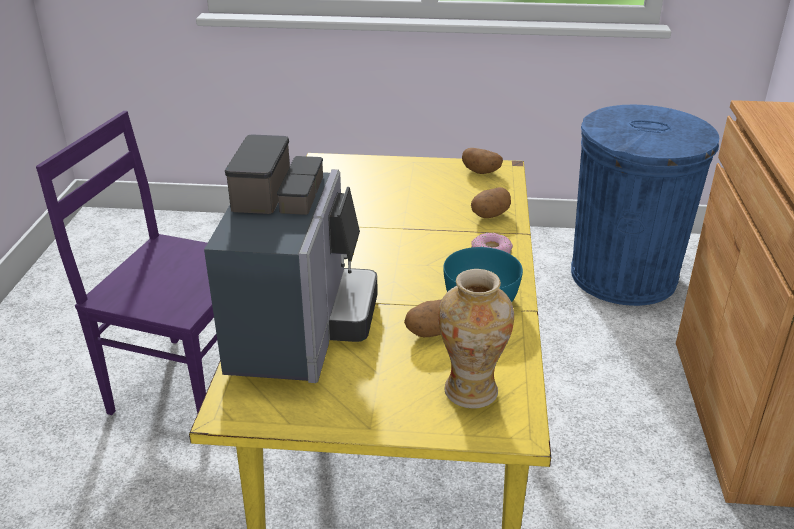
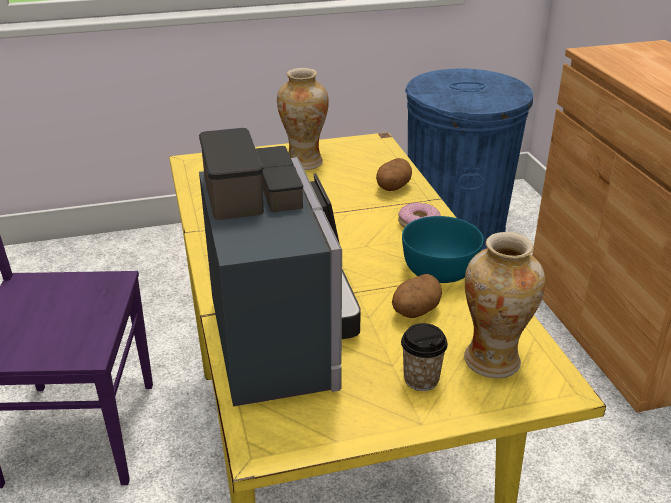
camera: 20 degrees left, 0 degrees up
potato [462,148,503,174] -> none
none -> vase [277,68,329,170]
none -> cup [401,323,448,391]

